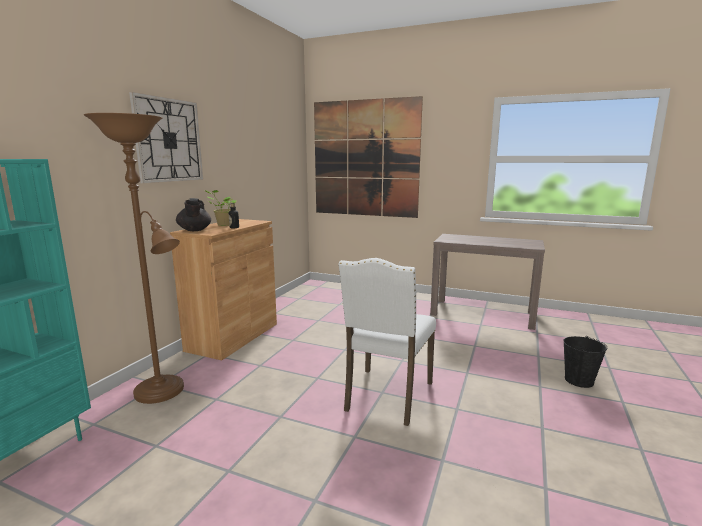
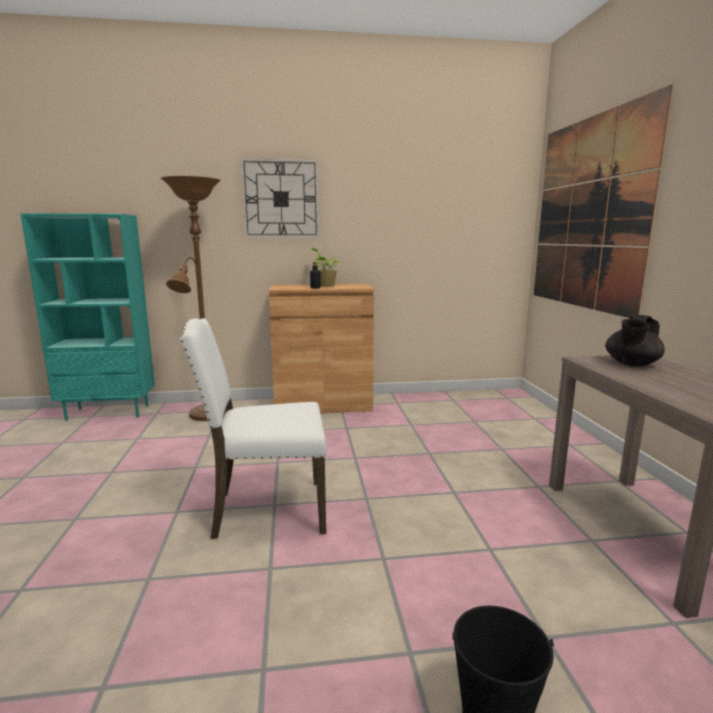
camera: 60 degrees right, 0 degrees up
black teapot [176,198,211,231] -> black teapot moved to [605,315,665,367]

